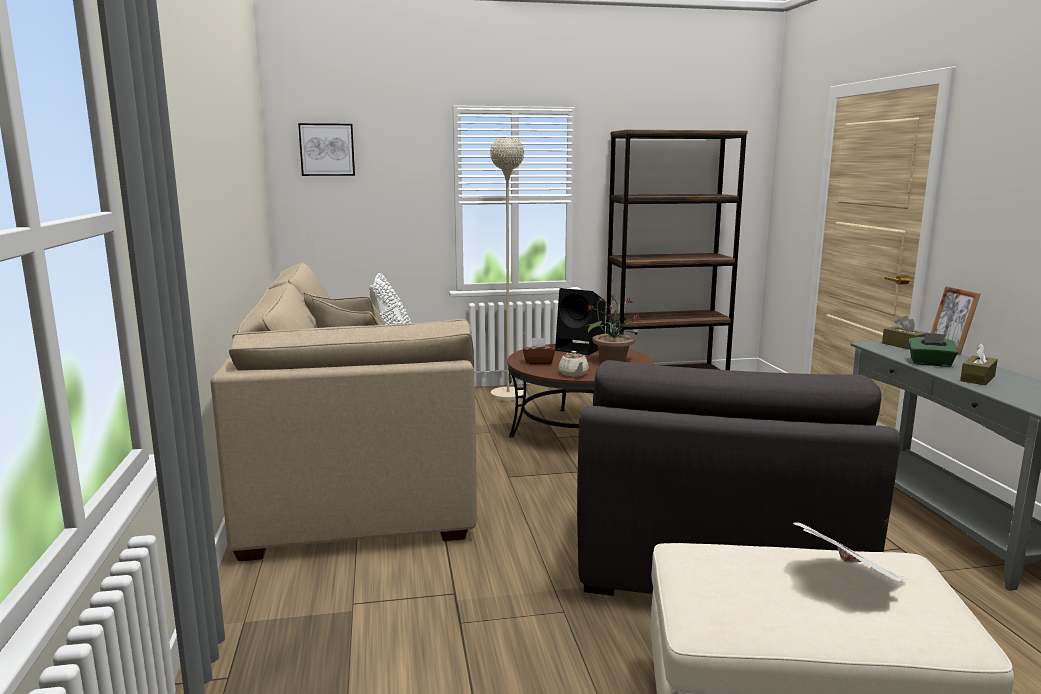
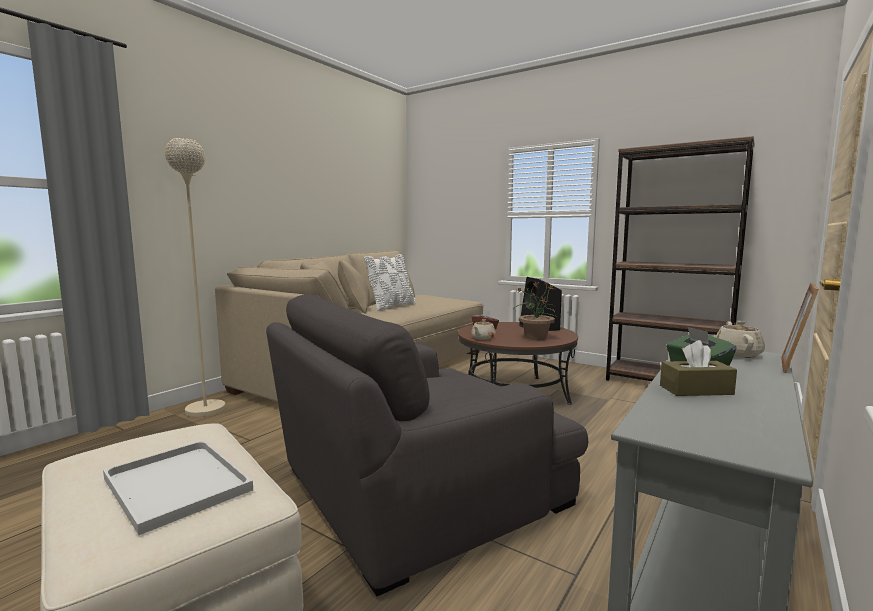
camera: 45 degrees right, 5 degrees down
picture [298,123,355,176] -> none
beige floor lamp [490,138,524,401] -> beige floor lamp moved to [165,138,226,417]
newspaper [793,522,907,583] -> white tray [103,440,253,535]
brown tissue box [882,316,926,350] -> beige teapot [715,321,765,358]

